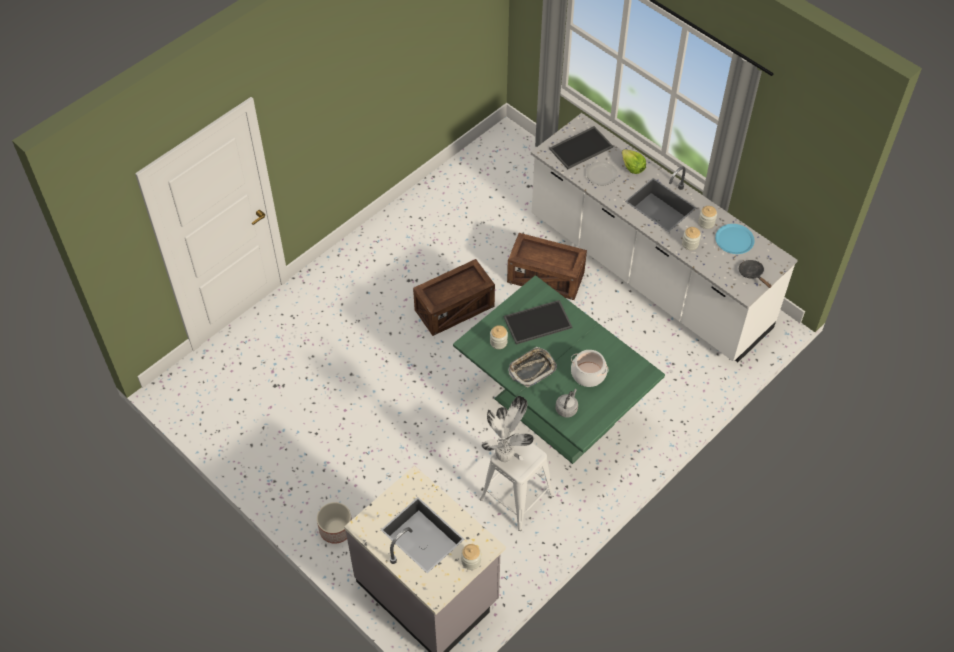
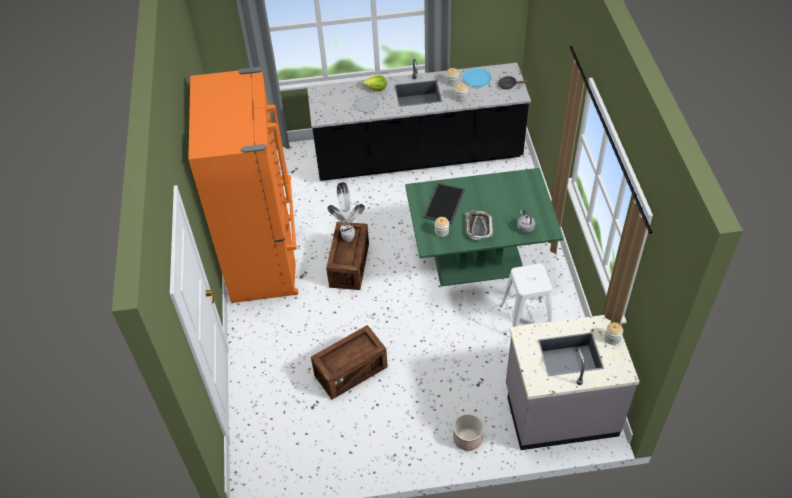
camera: 50 degrees left, 5 degrees down
potted plant [481,396,533,462] -> potted plant moved to [327,182,365,242]
crate [507,233,587,300] -> crate moved to [311,325,388,399]
white counter [531,113,798,362] -> black counter [307,59,531,181]
tray [549,126,613,169] -> none
cooking pot [571,350,608,387] -> none
none -> orange fridge [188,67,298,303]

